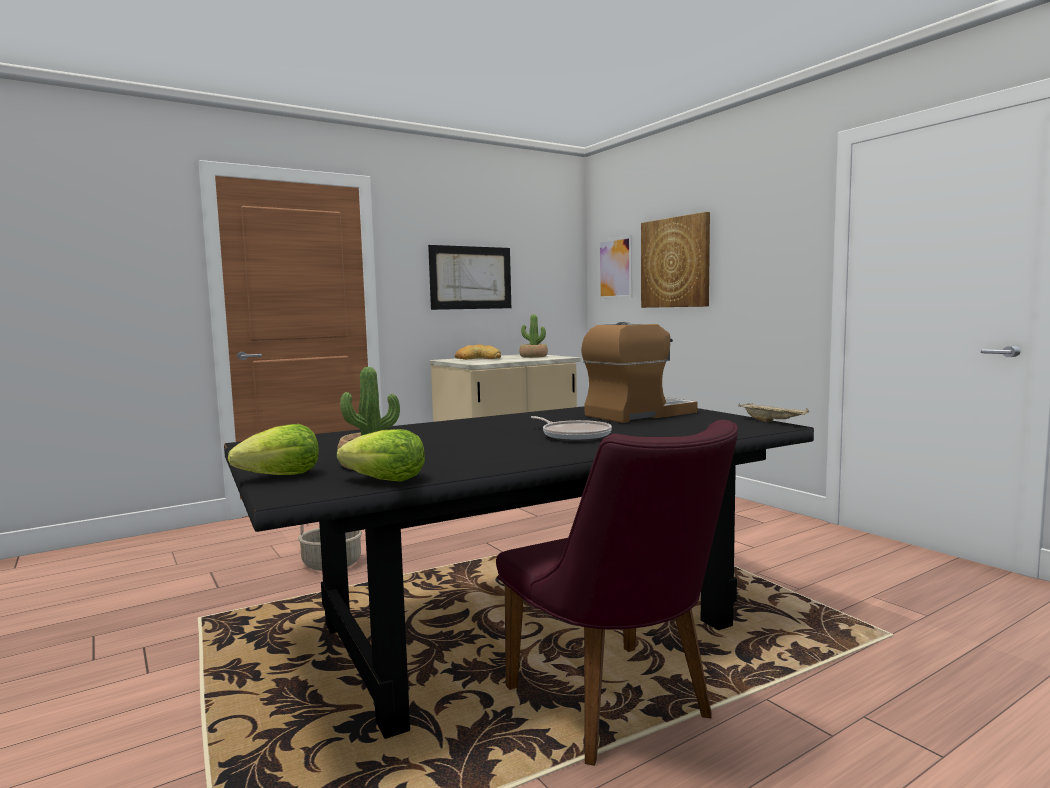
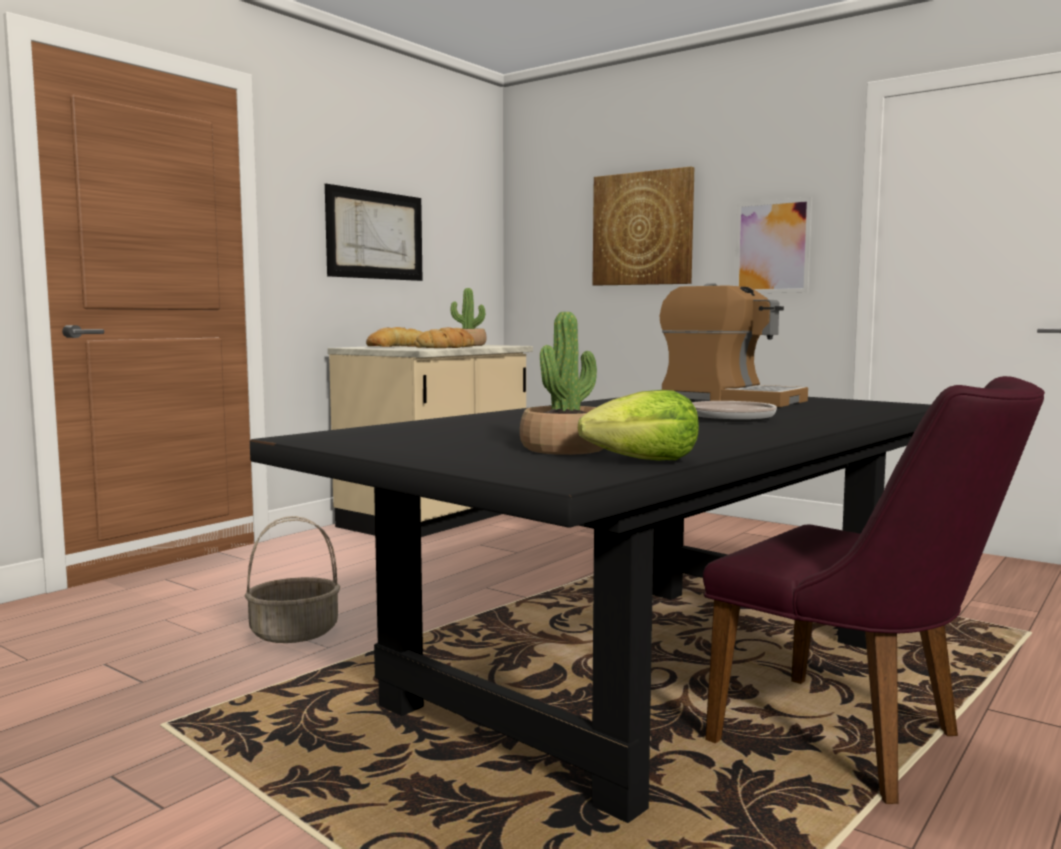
camera: 20 degrees left, 0 degrees up
lettuce [228,424,319,475] -> none
coffee machine [581,322,697,423] -> coffee machine turned 90 degrees clockwise [660,283,808,407]
picture [598,235,632,299] -> picture moved to [735,197,812,293]
beige tray [738,403,809,422] -> none
none -> bread [414,327,475,348]

